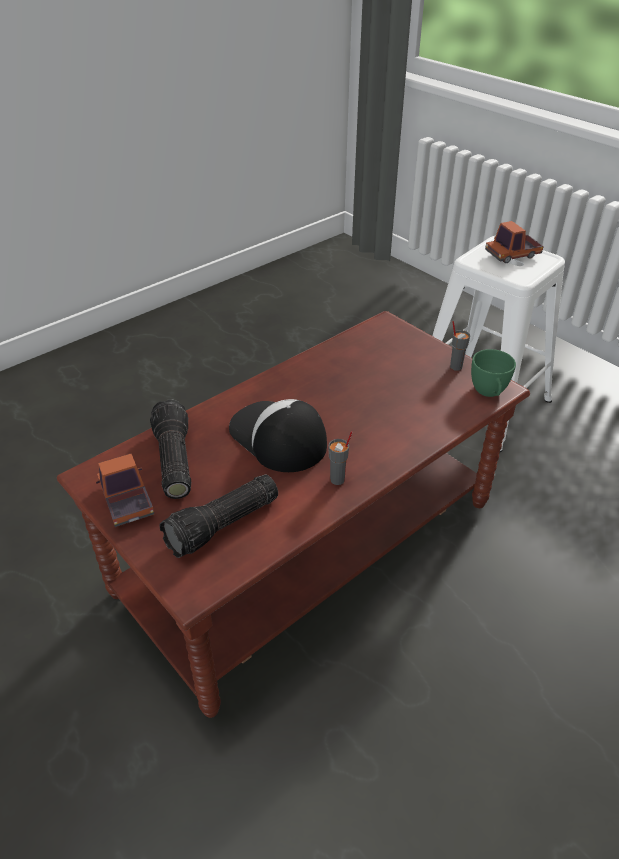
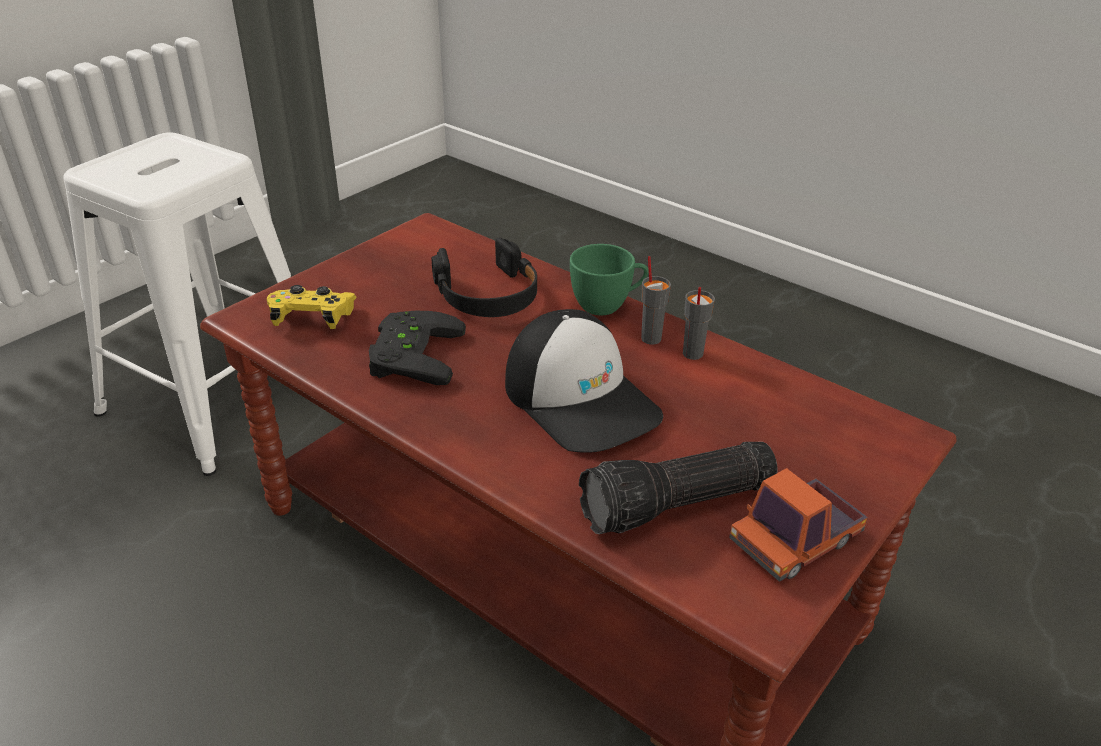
camera: 100 degrees left, 5 degrees down
flashlight [160,475,278,558] -> none
cap [229,399,327,472] -> cap turned 75 degrees counterclockwise [505,309,663,453]
grey cup [450,321,470,371] -> grey cup moved to [683,287,715,360]
green cup [471,349,516,397] -> green cup moved to [570,244,648,315]
toy truck [485,221,544,263] -> none
none -> yellow game controller [267,285,357,329]
none -> black game controller [369,311,466,385]
none -> black headphones [432,238,537,317]

